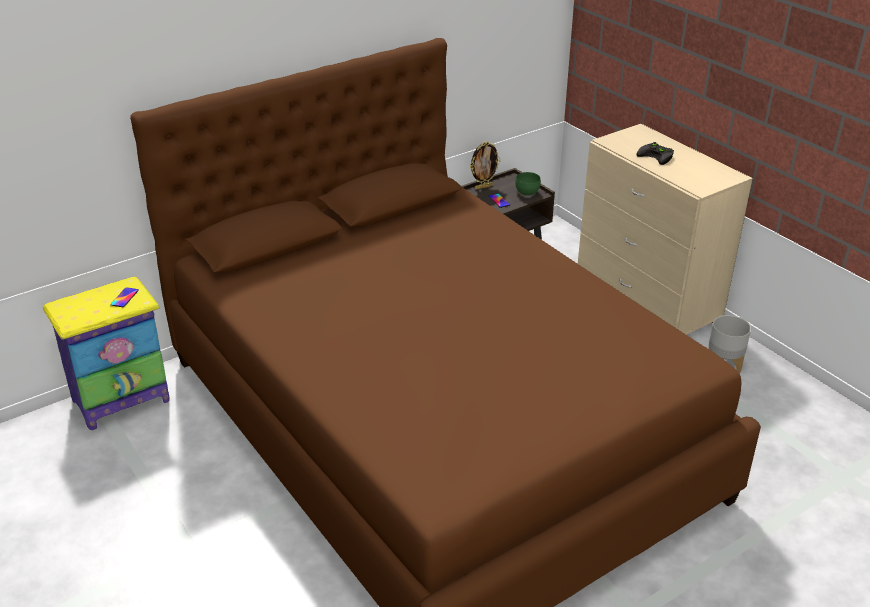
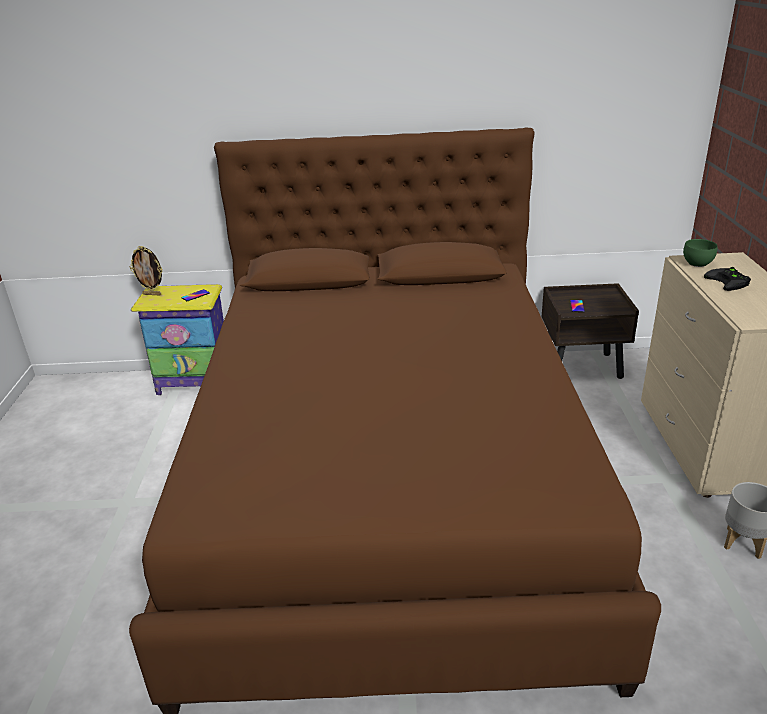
camera: 35 degrees right, 5 degrees down
picture frame [470,141,500,190] -> picture frame moved to [130,246,163,295]
green bowl [515,172,541,196] -> green bowl moved to [683,239,718,267]

